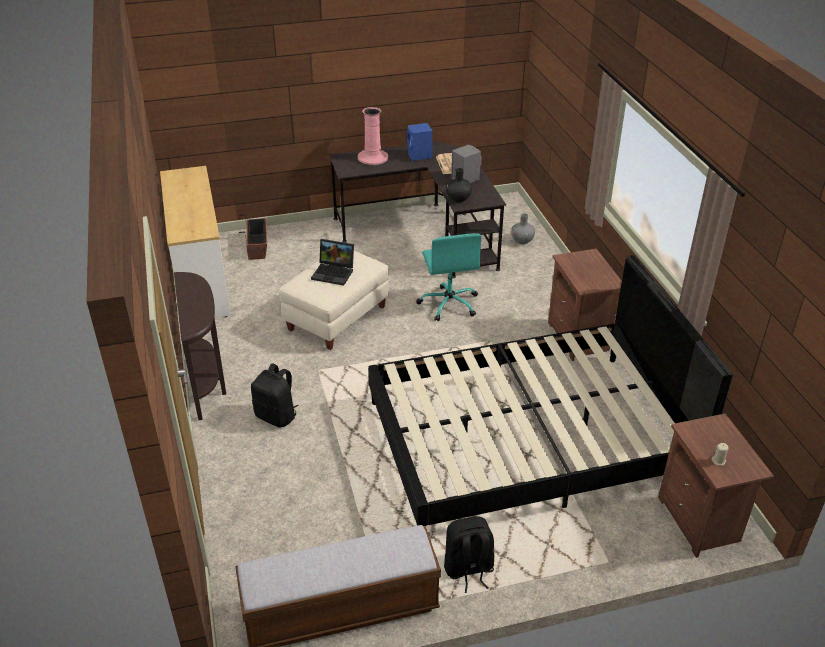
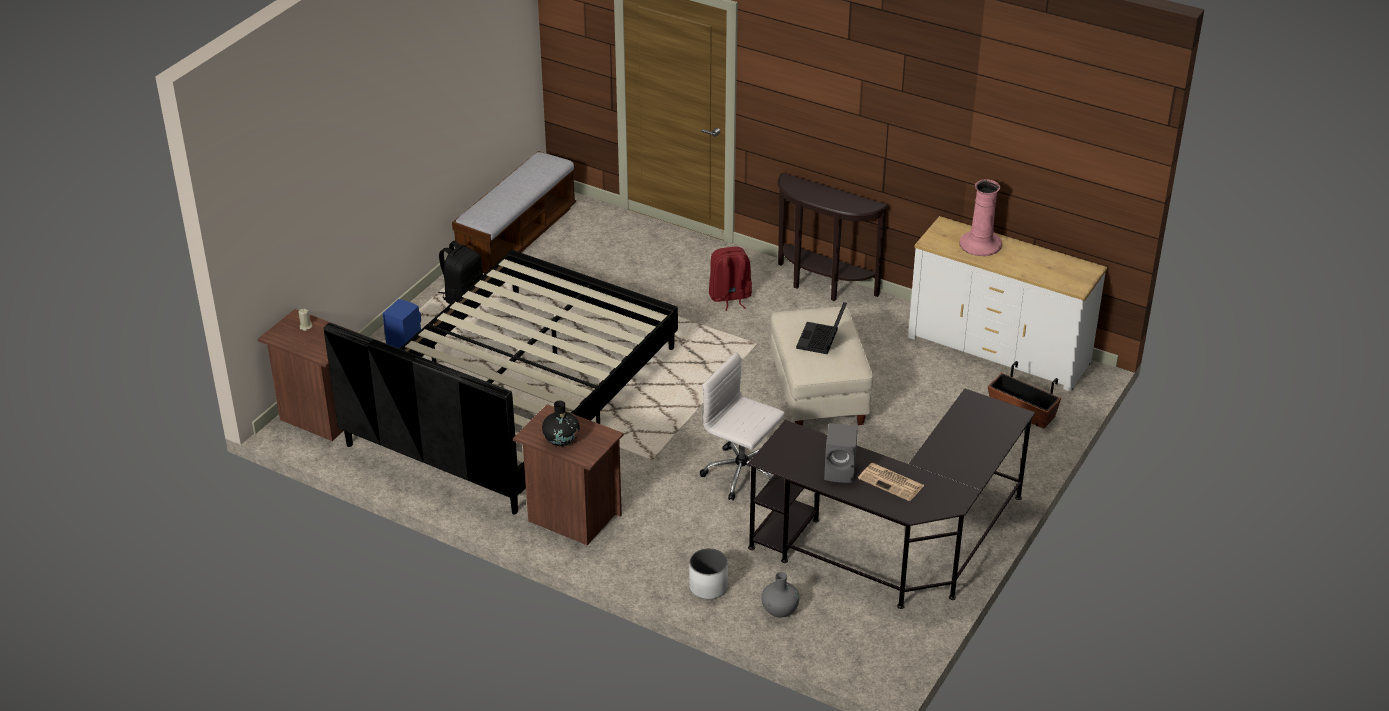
camera: 135 degrees right, 0 degrees up
black backpack [251,363,299,428] -> red backpack [709,247,752,311]
laptop [311,239,354,286] -> laptop turned 45 degrees counterclockwise [796,302,847,354]
pink vase [358,107,388,165] -> pink vase moved to [959,179,1002,256]
blue speaker [406,123,433,161] -> blue speaker moved to [382,299,421,349]
turquoise office chair [416,233,482,321] -> white office chair [700,352,785,500]
black vase [446,168,472,202] -> black vase moved to [542,401,580,447]
none -> white planter [689,548,728,599]

